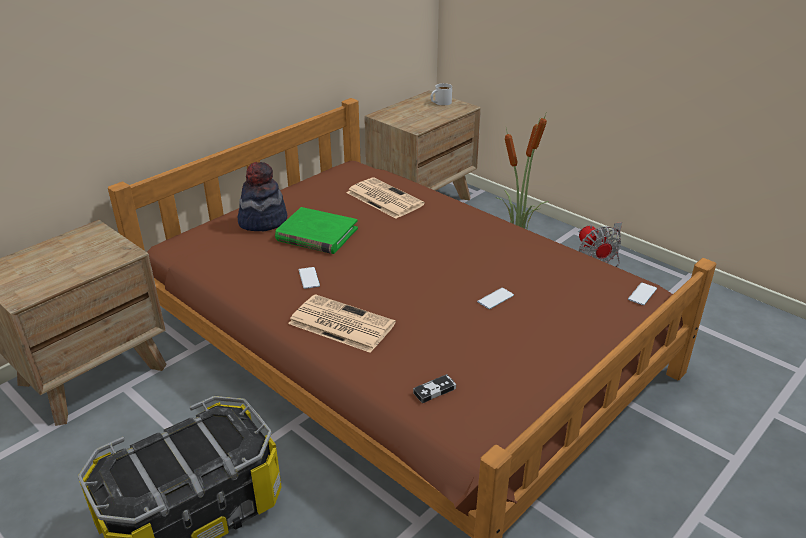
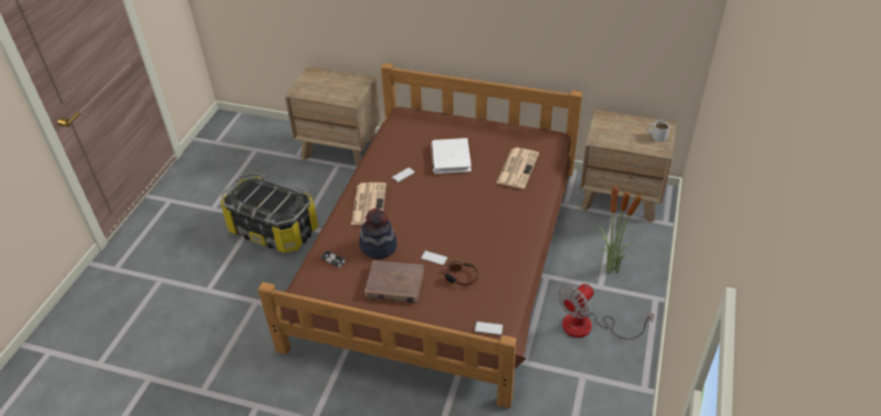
camera: 65 degrees right, 10 degrees up
hat [238,162,287,231] -> hat moved to [359,208,397,259]
green book [275,207,358,254] -> white book [431,138,471,174]
none -> brown book [365,260,424,303]
none -> headphones [443,261,478,286]

